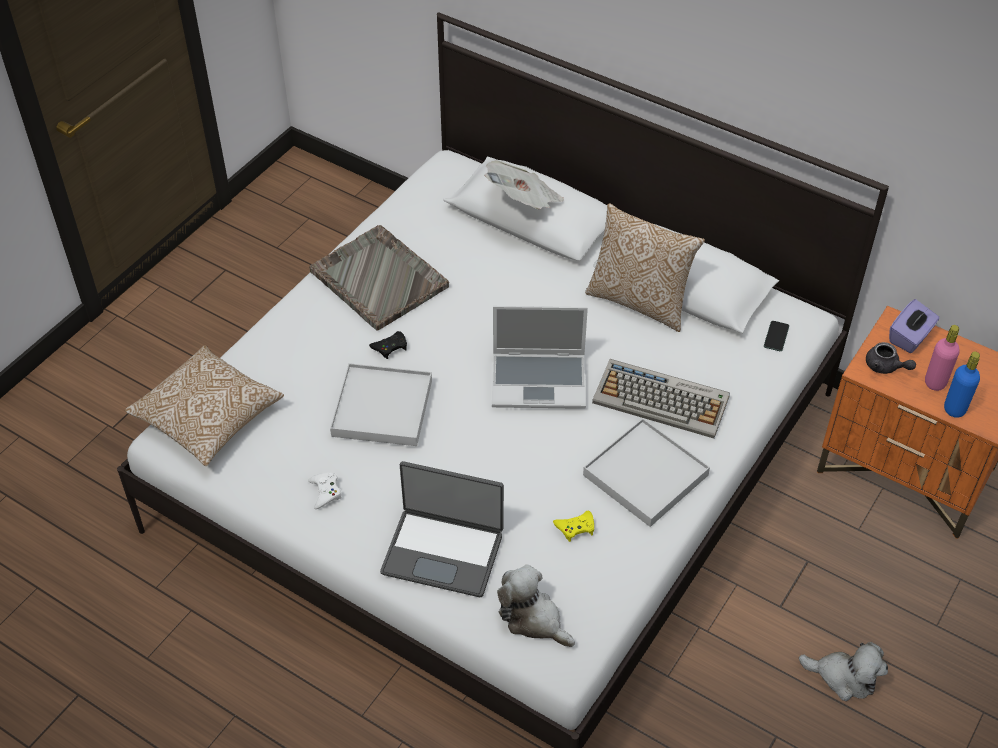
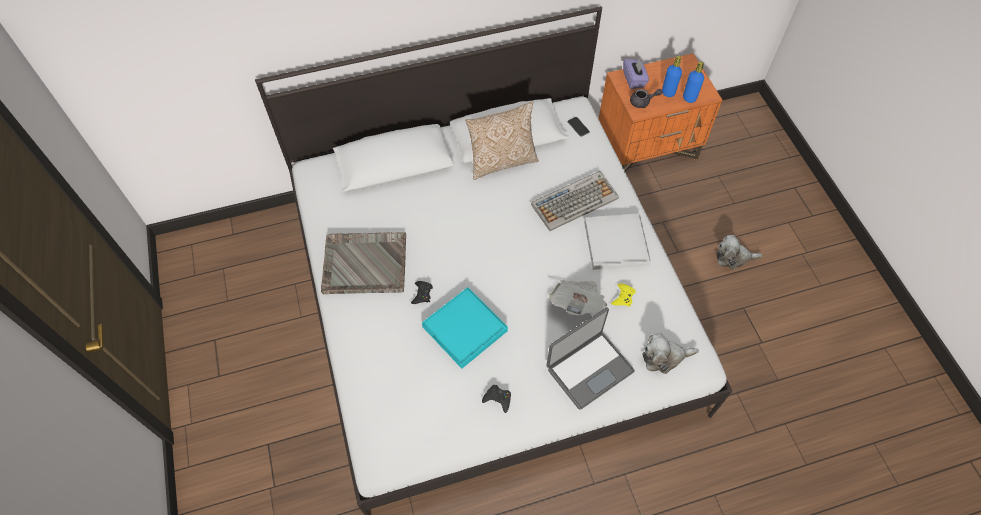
camera: 50 degrees left, 10 degrees up
pillow [125,345,284,466] -> none
white game controller [308,472,342,509] -> black game controller [482,385,511,413]
white tray [330,363,432,446] -> turquoise tray [422,287,508,369]
newspaper [484,160,564,210] -> newspaper moved to [549,280,607,315]
laptop [492,306,588,409] -> none
plush toy [799,642,888,701] -> plush toy turned 150 degrees counterclockwise [716,235,763,270]
pink bottle [925,325,960,391] -> blue bottle [662,56,682,97]

